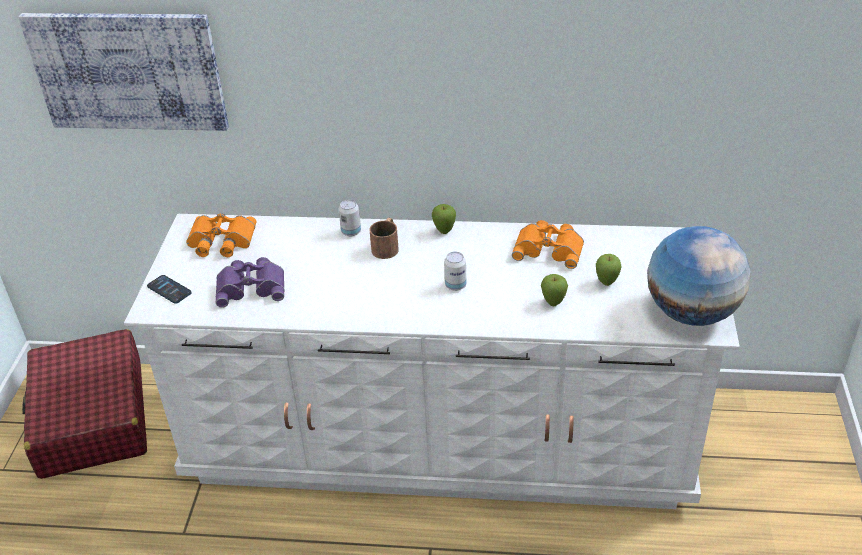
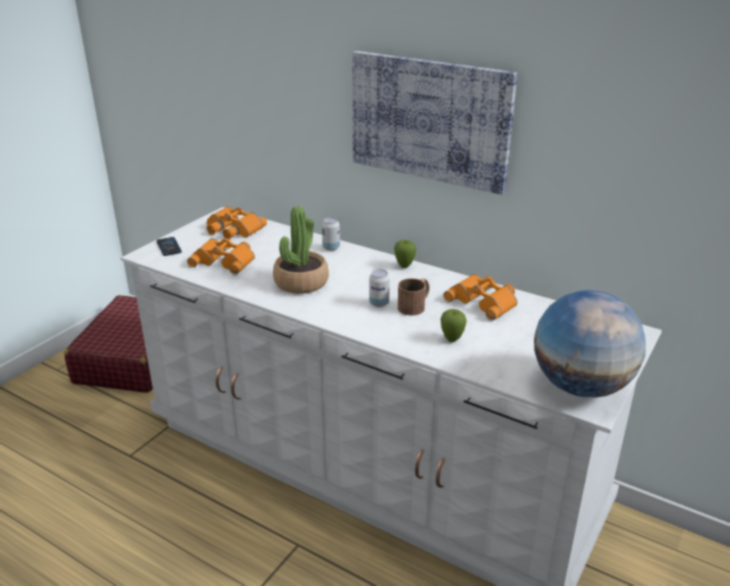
camera: 25 degrees right, 10 degrees down
picture [18,13,229,131] -> picture moved to [352,51,517,195]
purple binoculars [216,257,285,308] -> orange binoculars [187,238,255,275]
brown mug [370,218,399,259] -> brown mug moved to [398,278,430,316]
apple [596,254,622,286] -> none
none -> potted plant [273,206,329,294]

